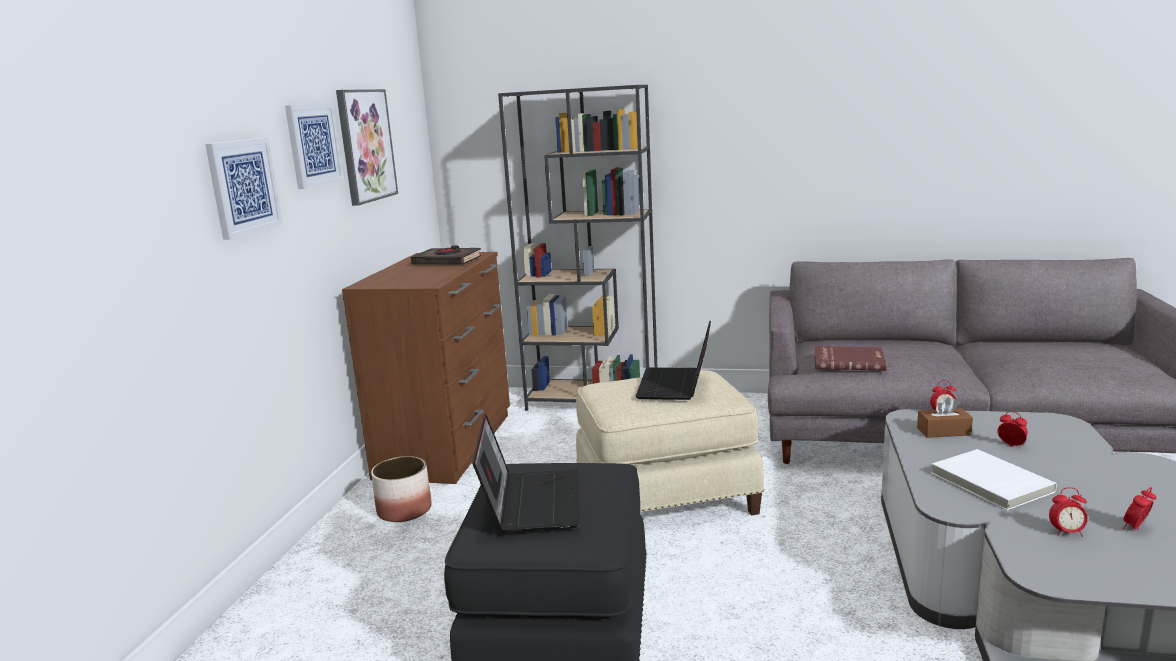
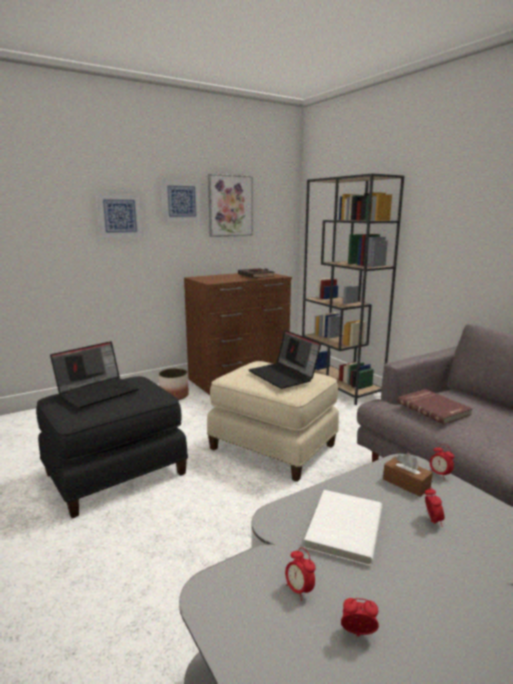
camera: 45 degrees right, 0 degrees up
laptop [635,321,711,400] -> laptop turned 90 degrees counterclockwise [248,330,321,389]

